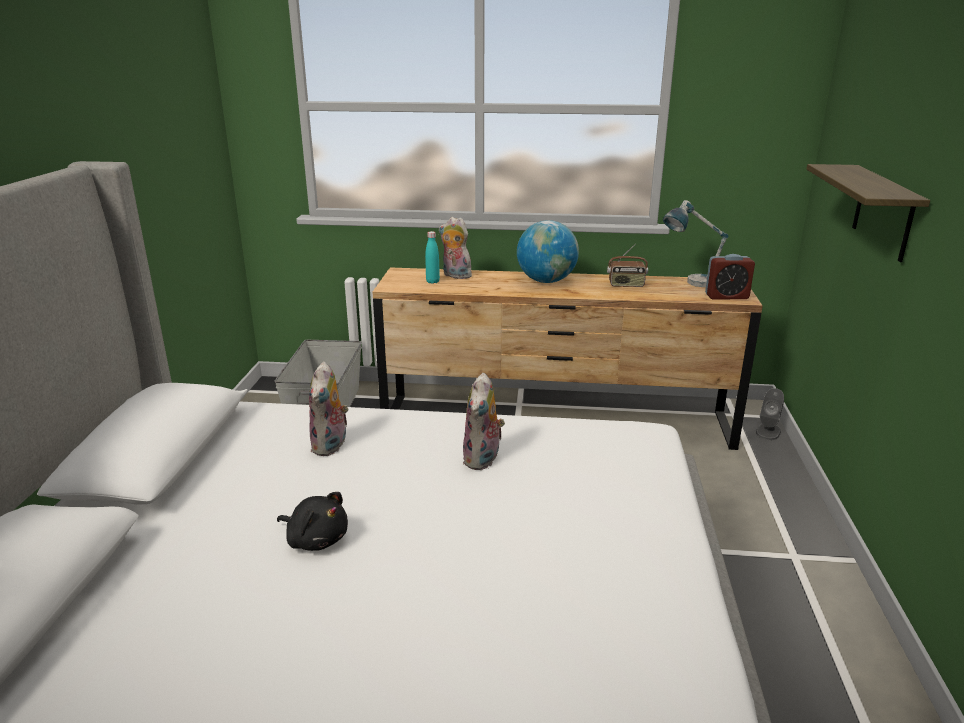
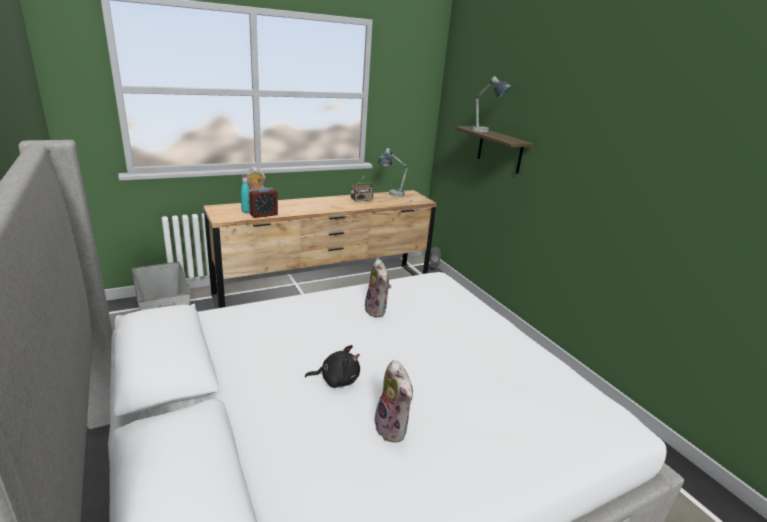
camera: 35 degrees left, 0 degrees up
plush toy [309,361,349,456] -> plush toy moved to [375,360,413,443]
globe [517,220,579,283] -> none
alarm clock [705,254,755,299] -> alarm clock moved to [248,187,278,218]
none -> table lamp [471,76,511,132]

